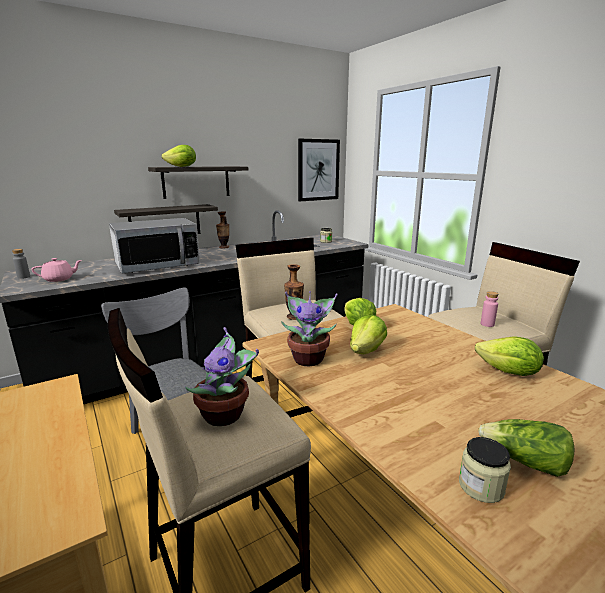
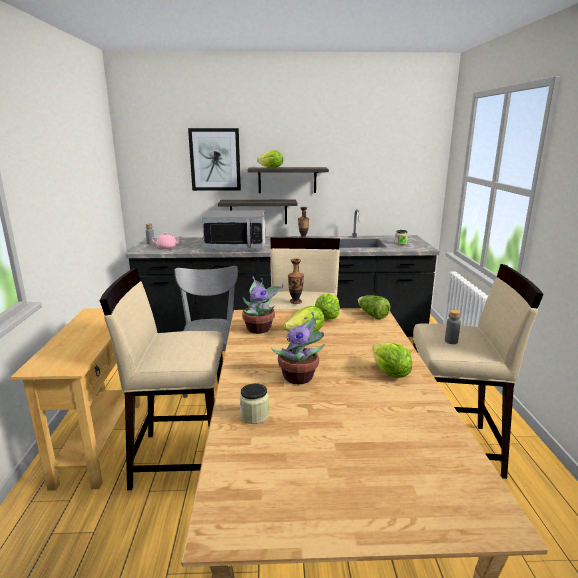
camera: 30 degrees right, 0 degrees up
potted plant [185,327,259,426] -> potted plant moved to [271,312,325,384]
picture [298,139,340,201] -> picture moved to [188,128,241,191]
lettuce [478,419,574,477] -> lettuce moved to [358,295,390,319]
pink bottle [481,291,498,327] -> grey bottle [445,310,461,344]

